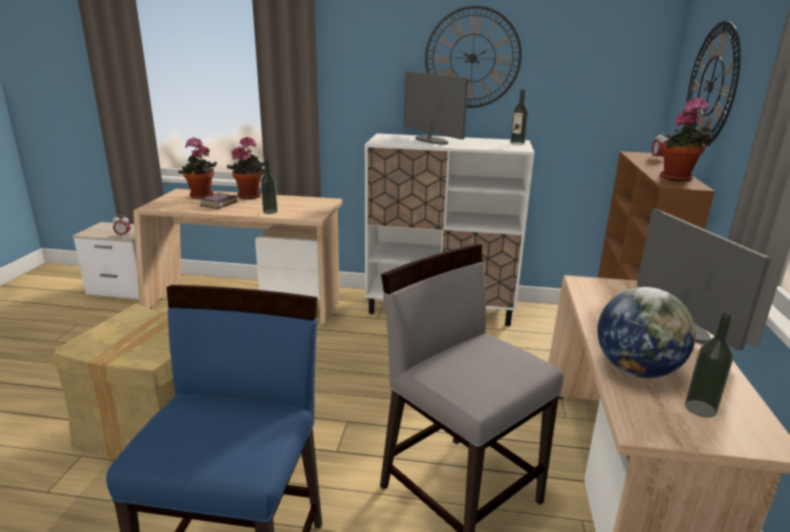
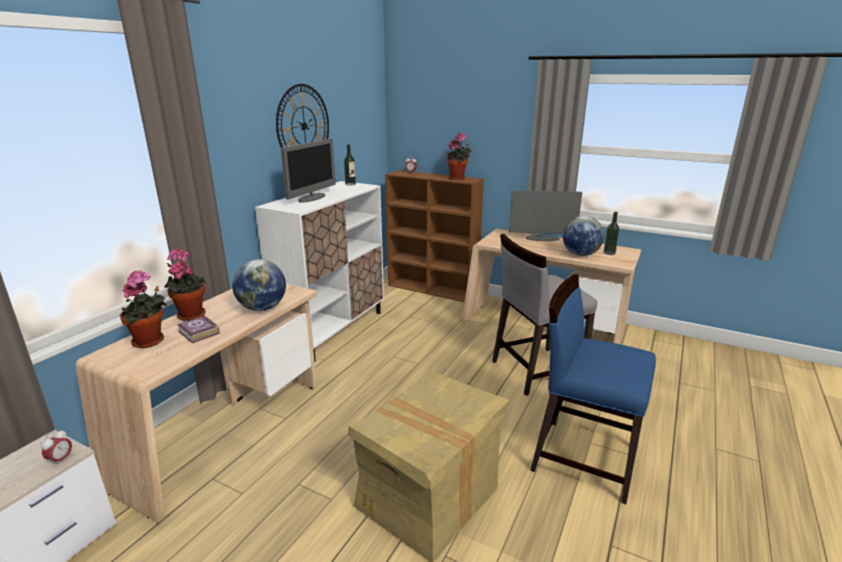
camera: 70 degrees left, 0 degrees up
bottle [261,159,278,214] -> globe [232,259,286,311]
monitor [403,71,468,145] -> monitor turned 135 degrees clockwise [281,139,336,202]
wall clock [687,21,741,147] -> none

